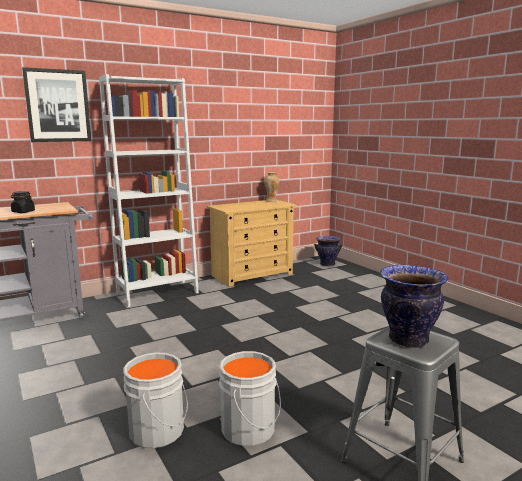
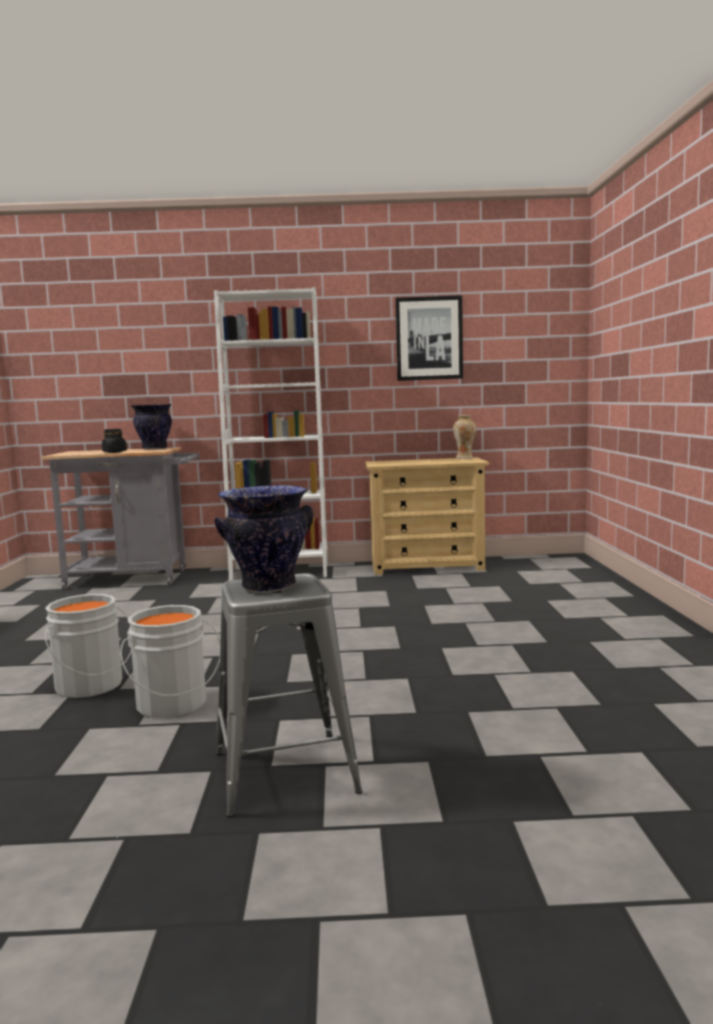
camera: 30 degrees right, 5 degrees down
picture [22,67,91,142] -> picture moved to [395,295,463,381]
vase [314,236,342,266] -> vase moved to [131,404,172,449]

